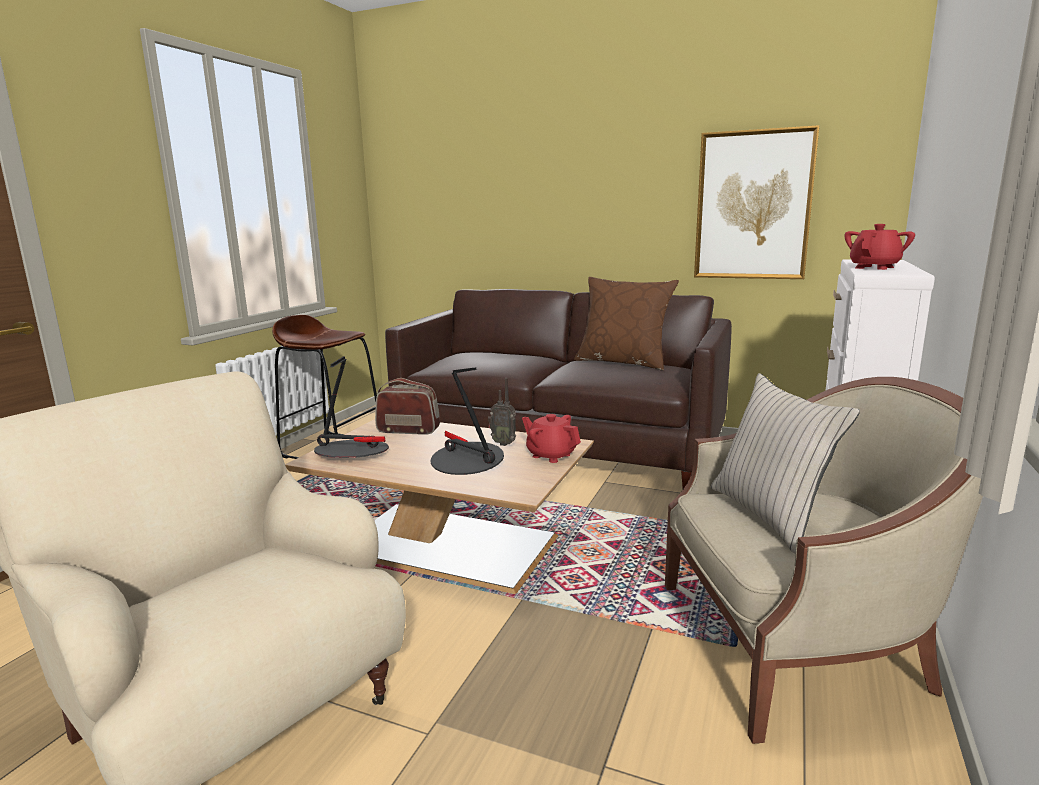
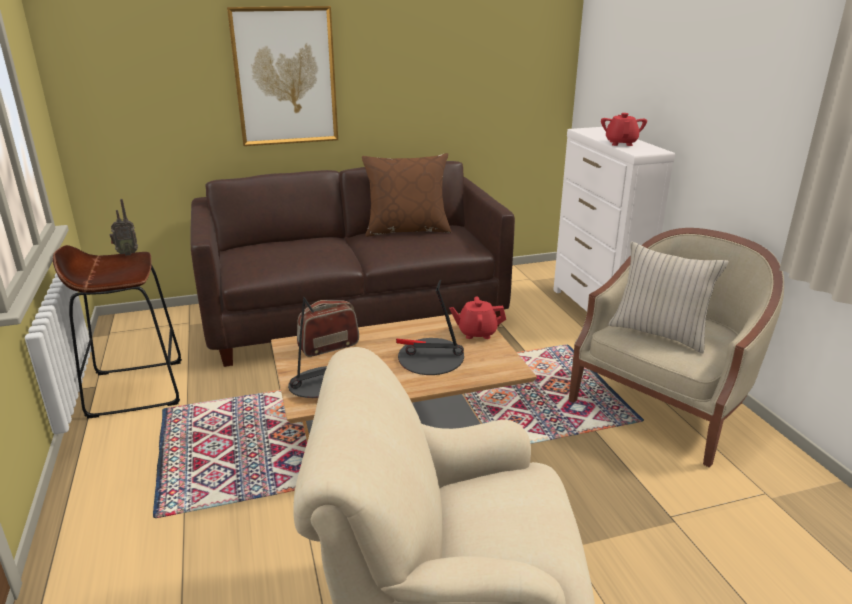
camera: 40 degrees left, 10 degrees up
radio [488,378,516,446] -> radio moved to [110,199,138,256]
picture [694,125,819,279] -> picture moved to [227,6,338,146]

